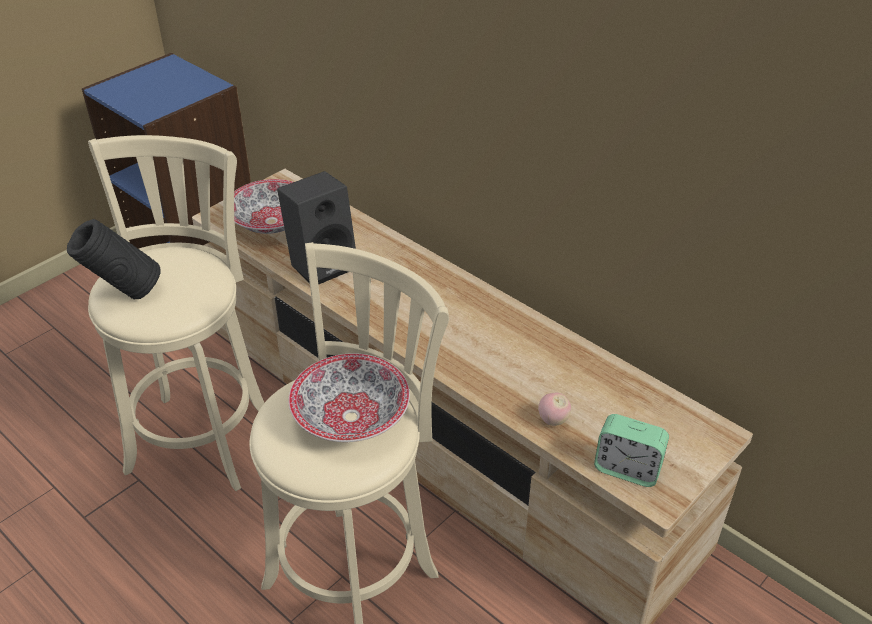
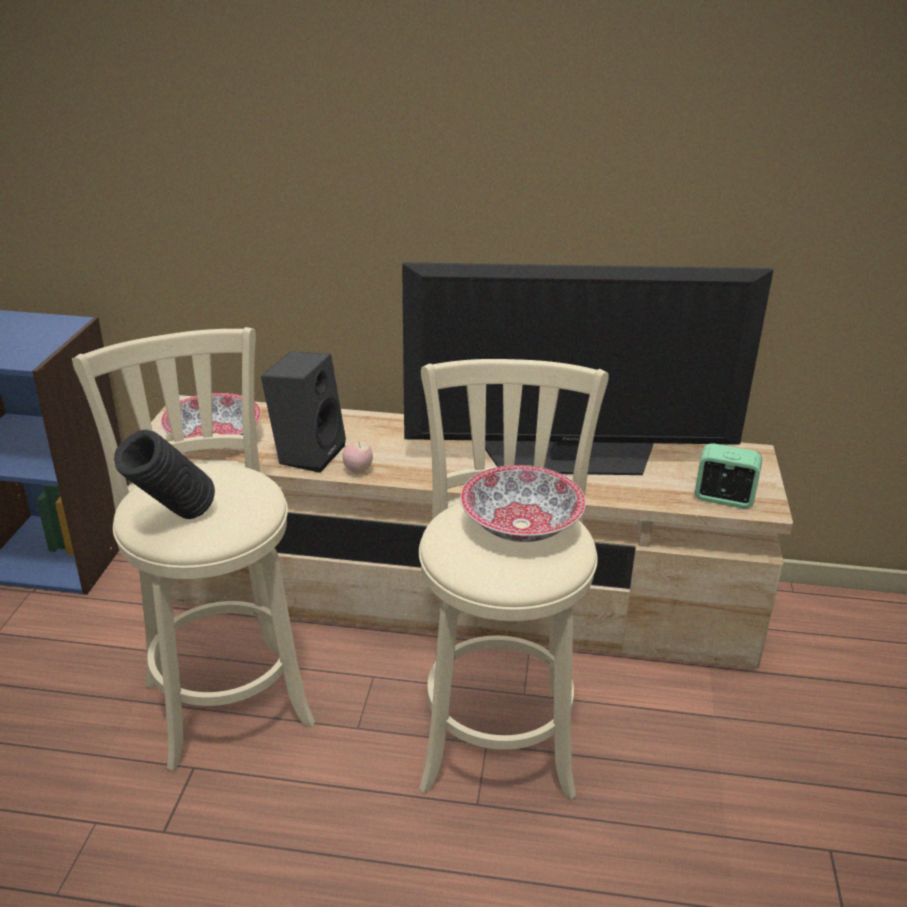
camera: 35 degrees left, 10 degrees down
apple [538,392,571,426] -> apple moved to [342,442,373,474]
alarm clock [594,414,669,487] -> alarm clock turned 150 degrees counterclockwise [695,443,762,508]
none -> television [402,262,773,475]

